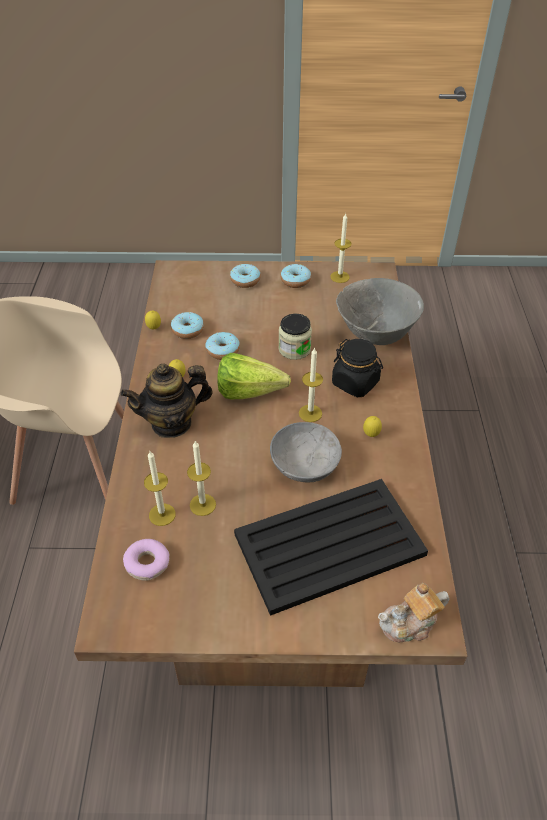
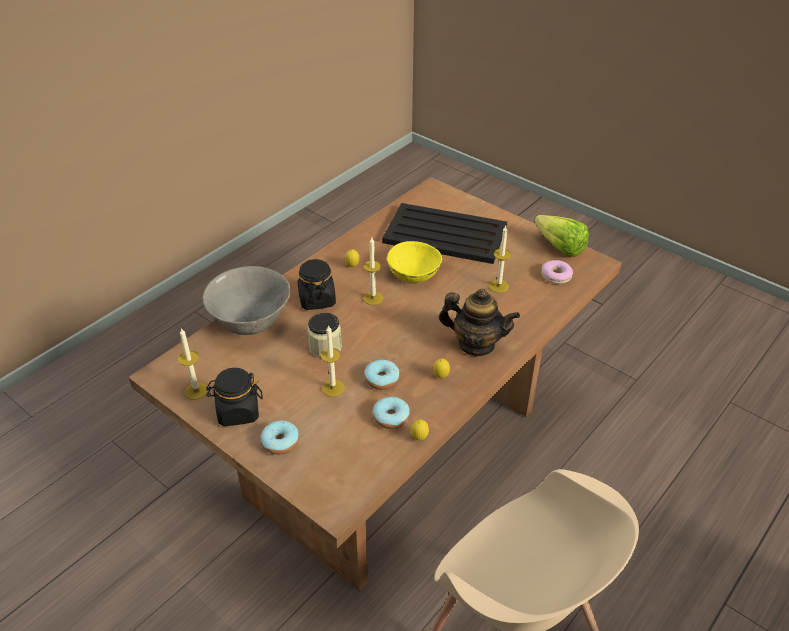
camera: 140 degrees left, 5 degrees down
candle [144,451,176,526] -> candle moved to [321,325,345,397]
lettuce [217,353,291,399] -> lettuce moved to [534,215,589,257]
grey bowl [270,422,342,482] -> yellow bowl [387,241,442,283]
donut [281,264,311,288] -> black jar [206,368,263,426]
teapot [378,583,449,642] -> none

